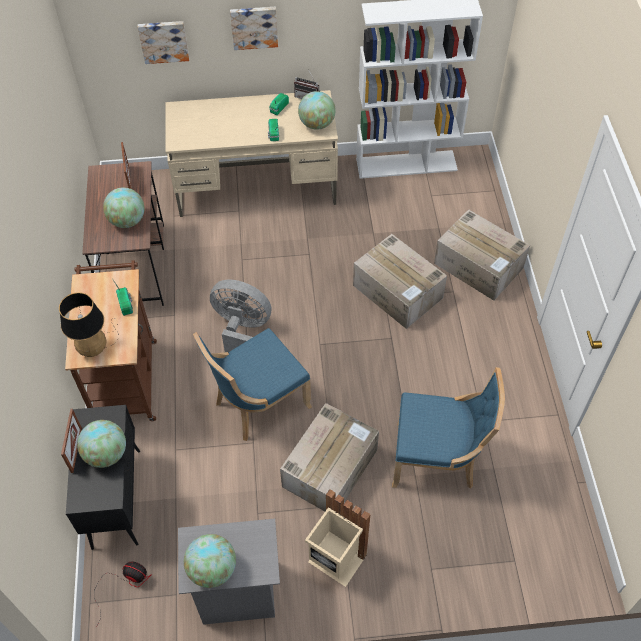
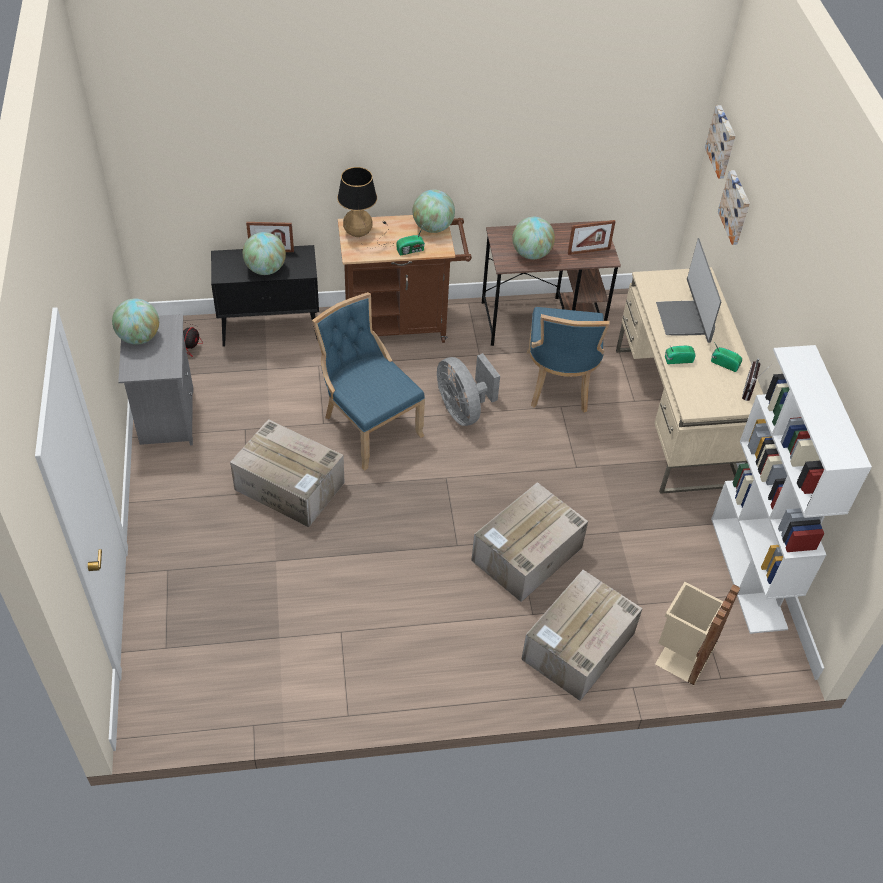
camera: 85 degrees right, 5 degrees down
grey fan [210,280,272,353] -> grey fan turned 135 degrees clockwise [437,353,500,426]
picture [230,7,278,50] -> picture moved to [705,105,735,179]
globe [298,91,336,130] -> globe moved to [412,189,455,233]
beige trash can [305,489,370,587] -> beige trash can moved to [655,582,740,685]
blue chair [392,367,505,489] -> blue chair moved to [527,307,610,412]
none -> monitor [656,238,722,343]

